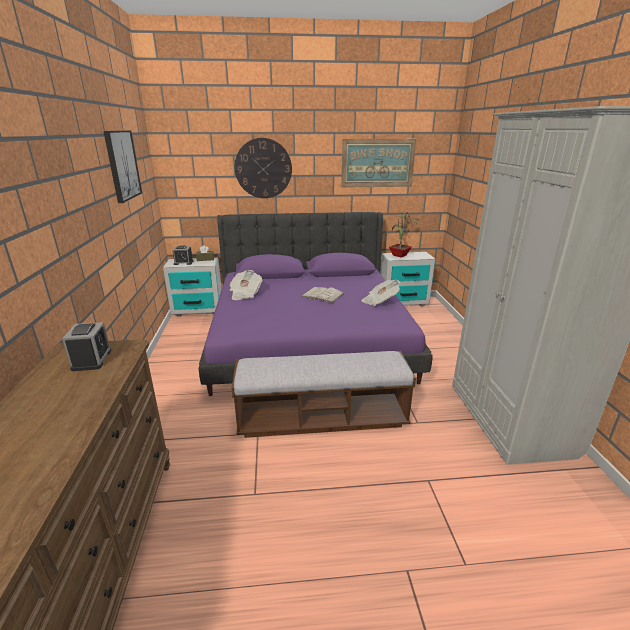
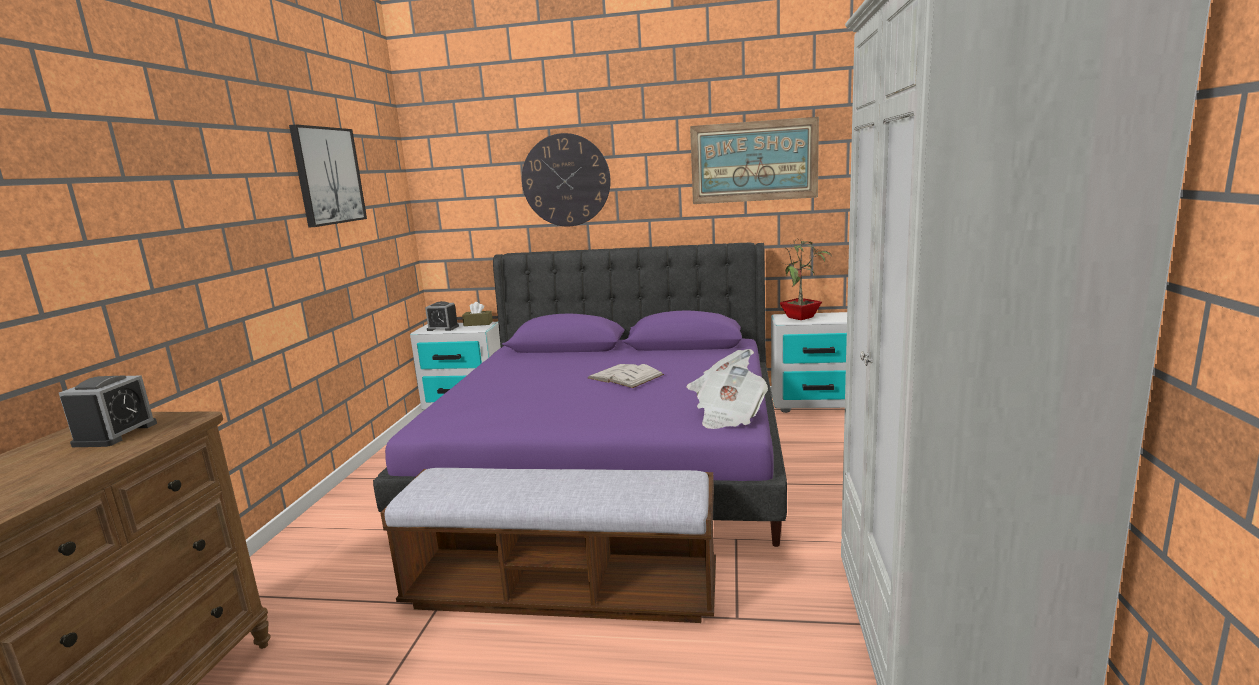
camera: 15 degrees right, 10 degrees down
newspaper [230,270,262,300] -> newspaper moved to [697,365,768,429]

